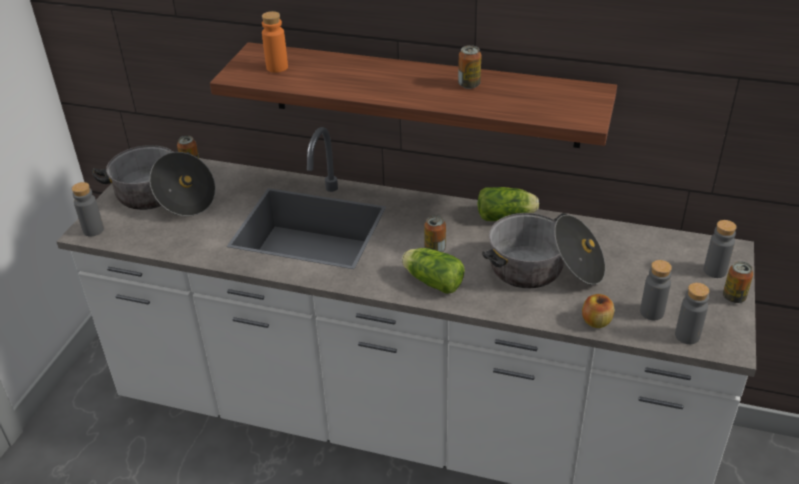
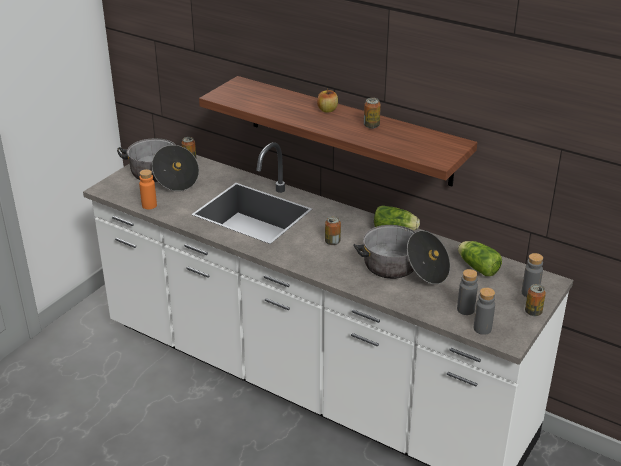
camera: 15 degrees right, 5 degrees down
grey bottle [72,182,104,236] -> none
orange bottle [262,11,288,73] -> orange bottle moved to [139,169,157,209]
lettuce [402,248,465,294] -> lettuce moved to [458,241,502,276]
apple [582,294,614,328] -> apple moved to [317,89,338,113]

